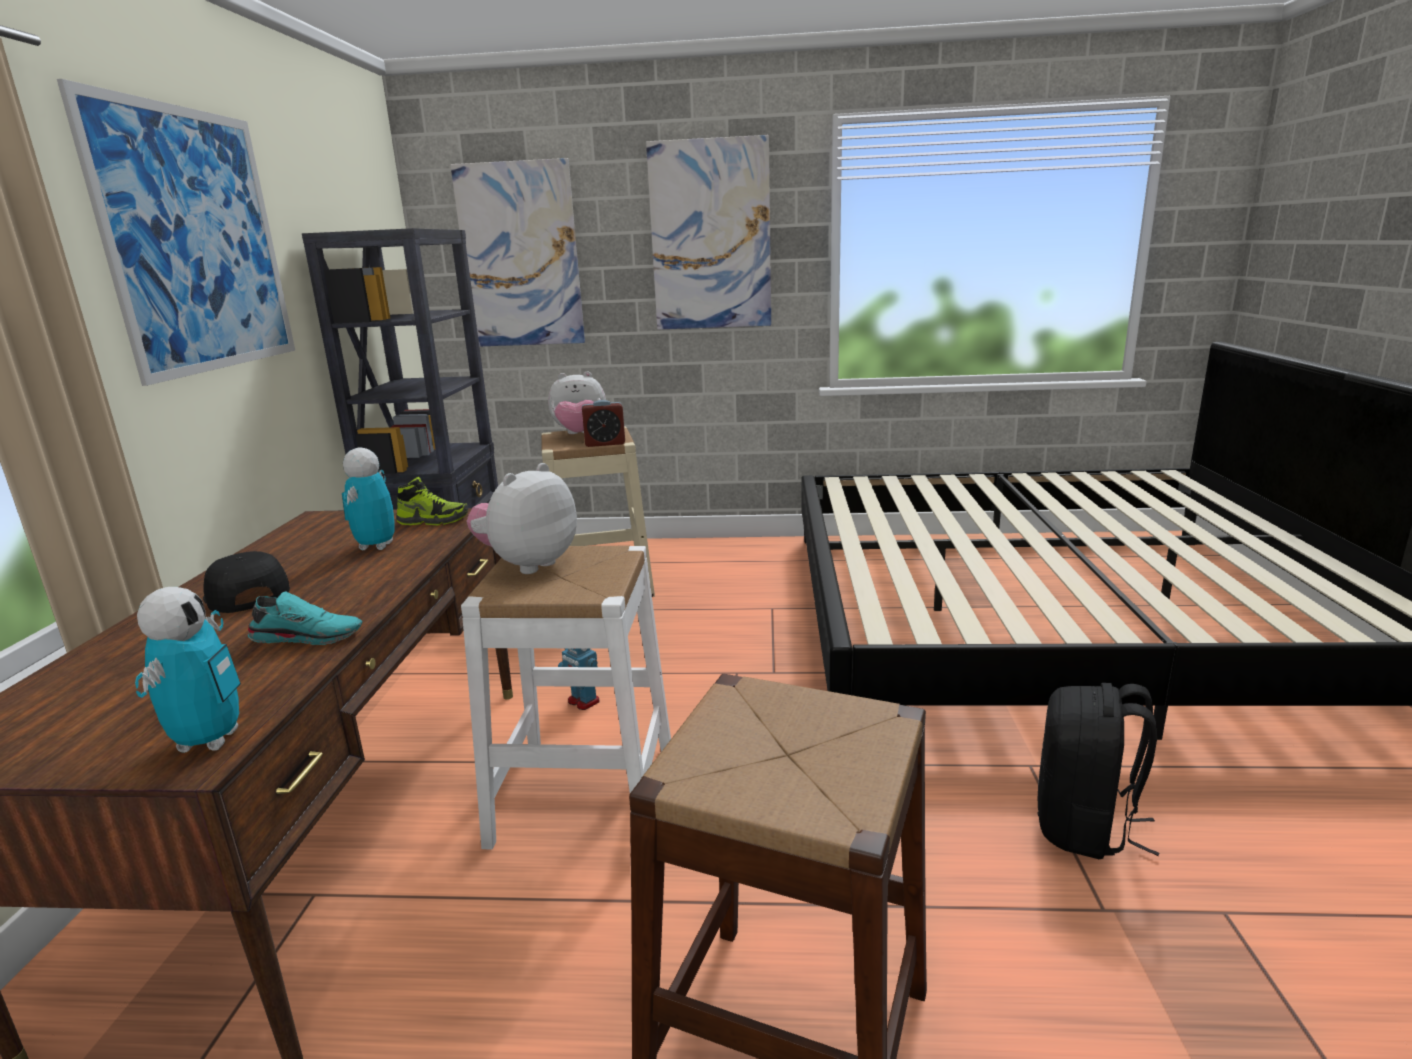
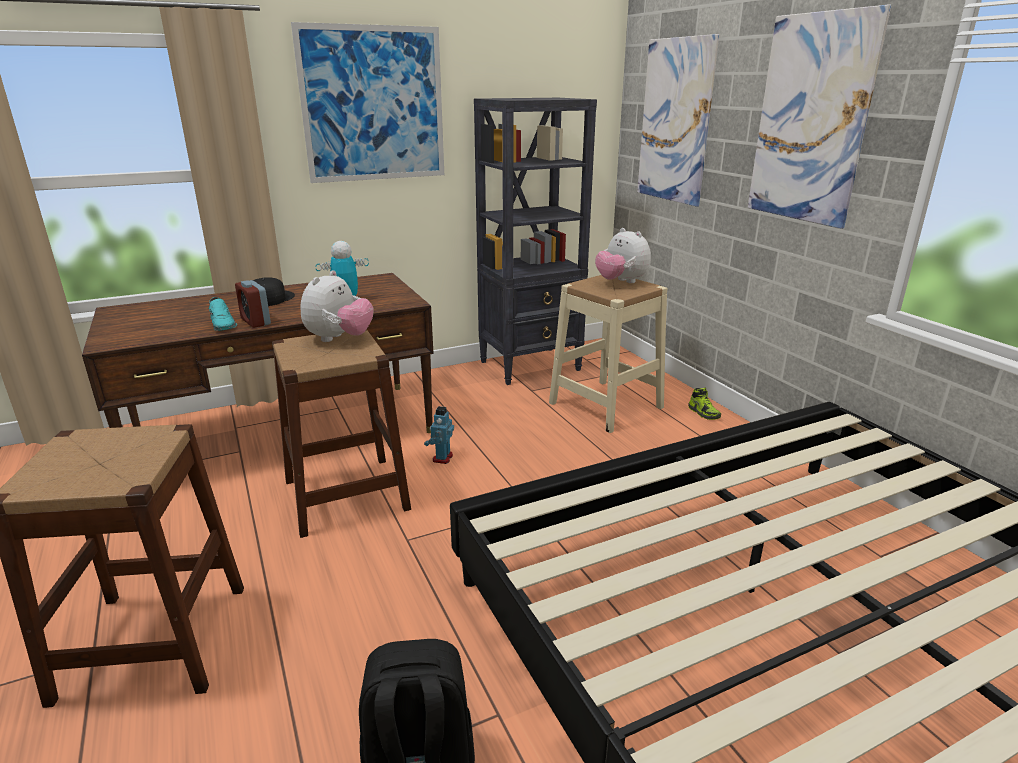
camera: 60 degrees right, 5 degrees up
toy robot [135,587,241,753] -> none
shoe [396,477,468,525] -> shoe moved to [688,387,721,420]
white stool [461,546,671,849] -> brown stool [272,329,411,538]
plush toy [466,463,577,574] -> plush toy turned 105 degrees clockwise [300,270,374,342]
alarm clock [582,400,625,447] -> alarm clock moved to [235,280,271,328]

